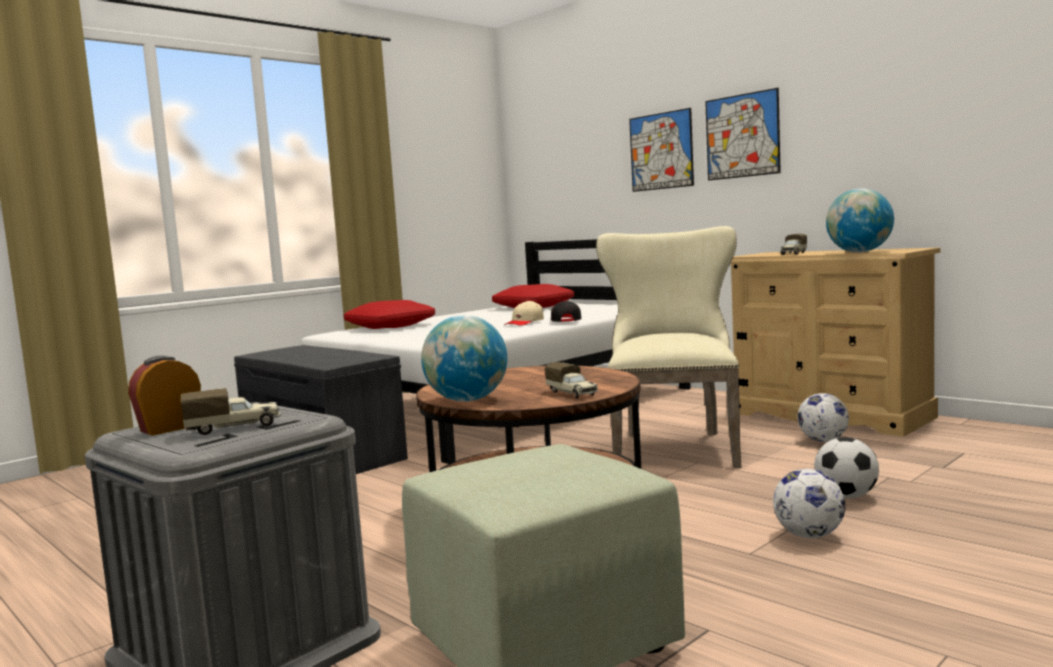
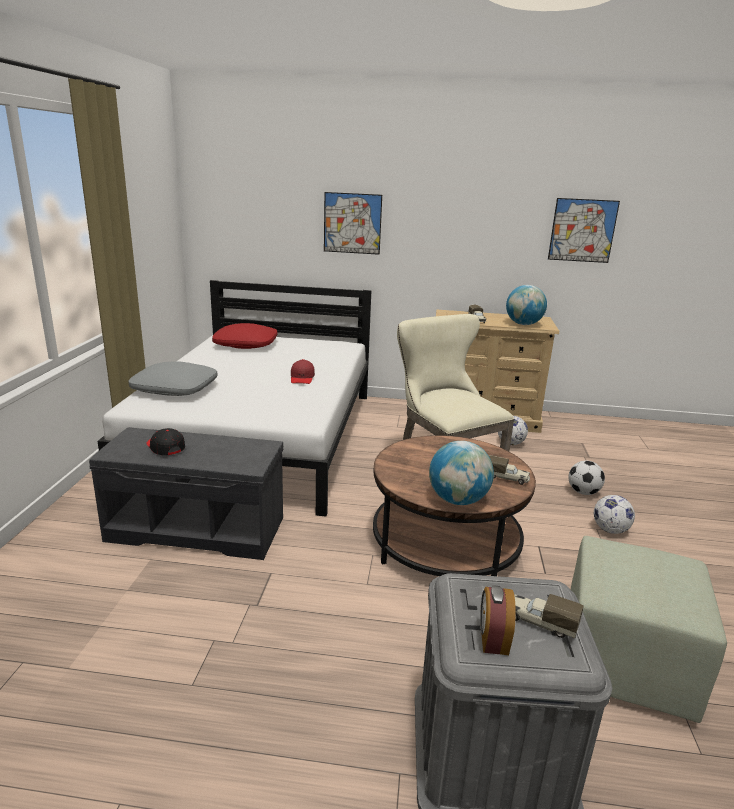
camera: 40 degrees left, 15 degrees up
toy truck [181,388,281,435] -> toy truck turned 90 degrees counterclockwise [514,594,584,638]
red pillow [344,300,435,329] -> grey pillow [129,361,217,396]
beige cap [504,300,544,326] -> red cap [291,359,315,384]
black cap [551,300,582,322] -> black cap moved to [146,428,185,455]
picture [705,88,781,181] -> picture moved to [548,198,620,263]

